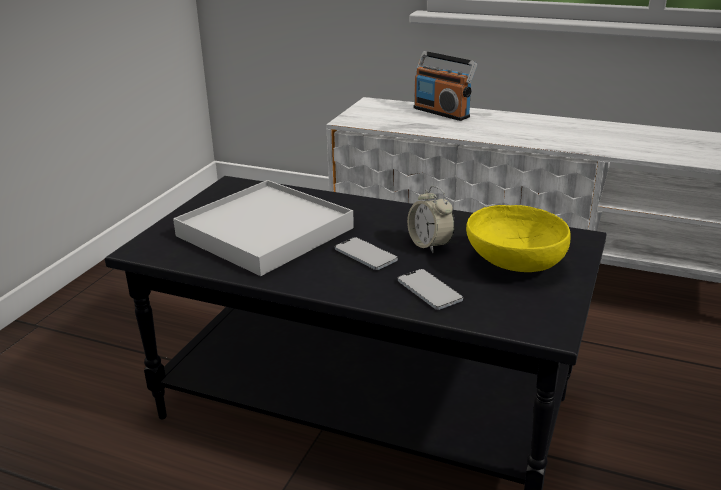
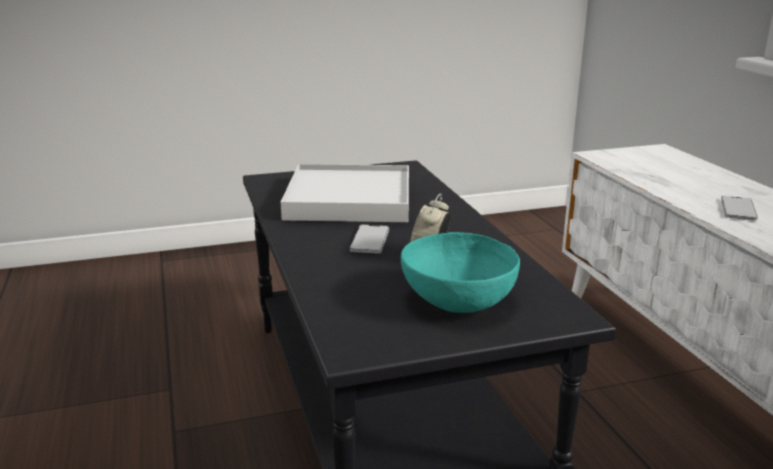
camera: 50 degrees right, 5 degrees down
phone [398,269,463,310] -> phone moved to [721,196,758,221]
radio [414,51,477,121] -> none
yellow bowl [466,205,571,272] -> turquoise bowl [401,232,520,313]

